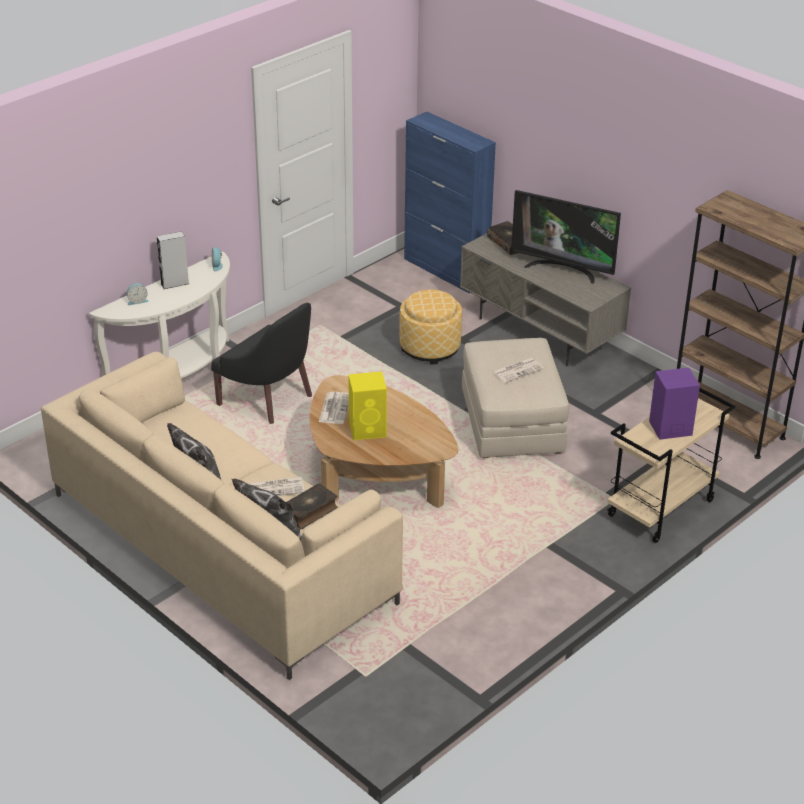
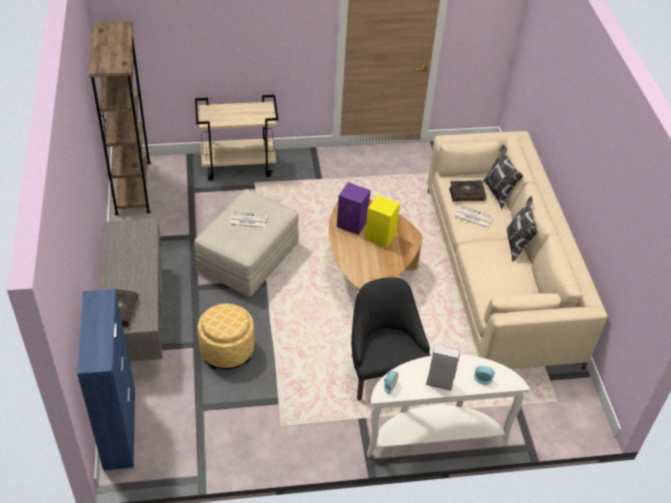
camera: 145 degrees left, 10 degrees up
newspaper [319,392,349,424] -> none
television [511,190,621,284] -> none
purple speaker [649,368,700,440] -> purple speaker moved to [337,182,370,235]

